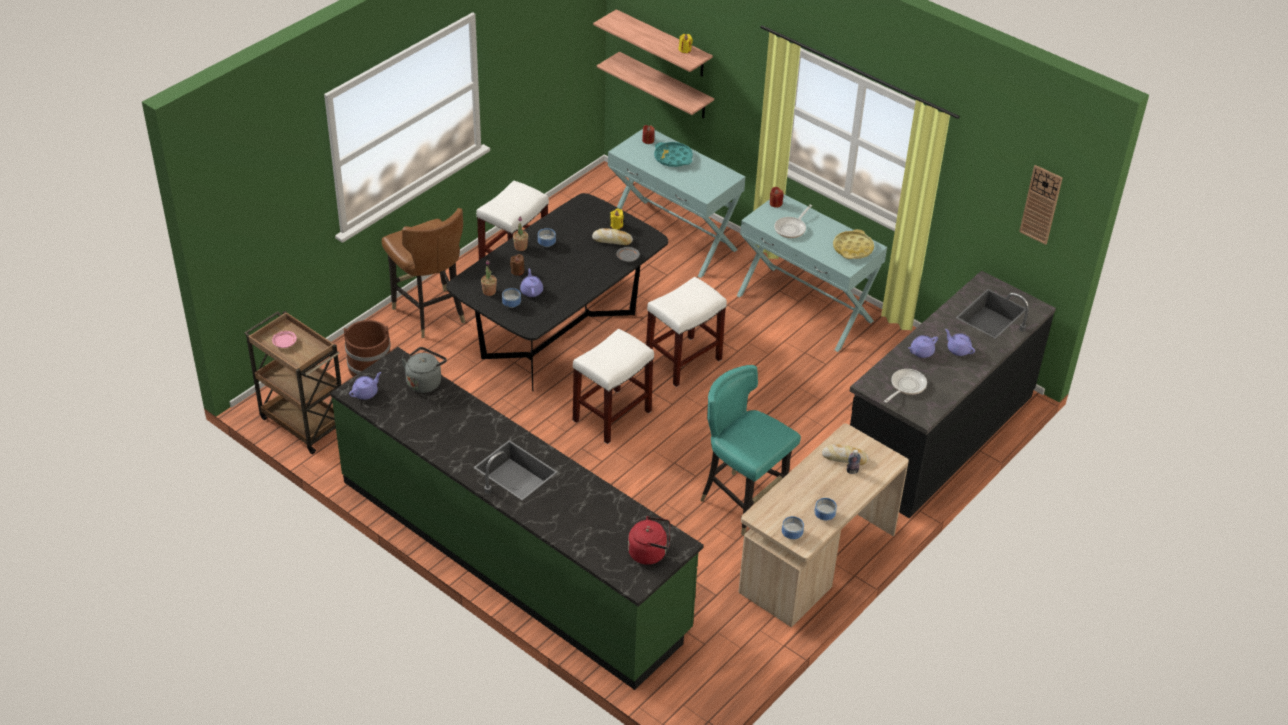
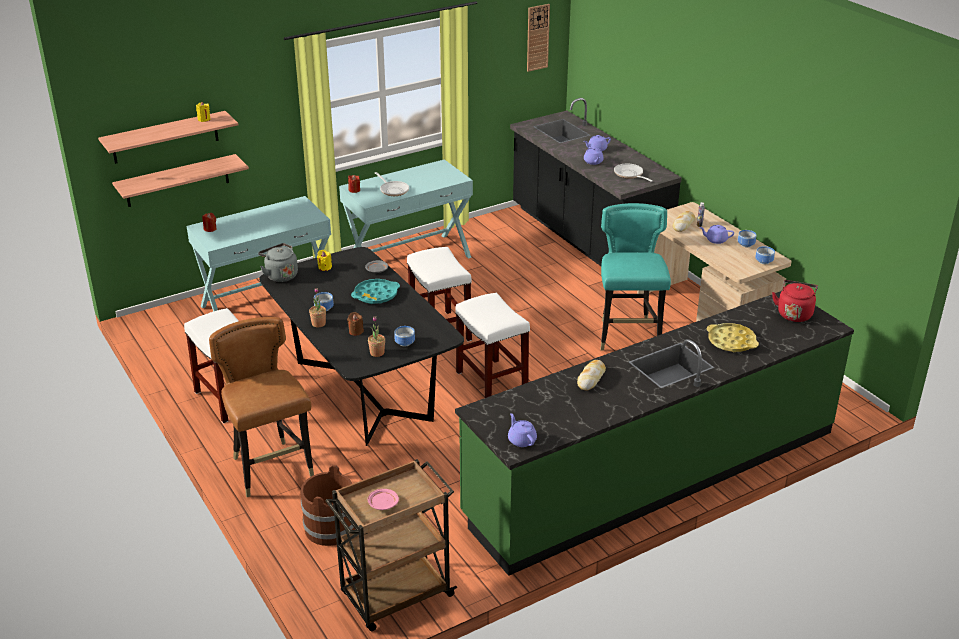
camera: 70 degrees left, 10 degrees down
brown chair [382,208,465,338] -> brown chair turned 105 degrees counterclockwise [209,317,314,497]
grey kettle [402,347,447,393] -> grey kettle moved to [258,243,298,282]
purple teapot [520,268,543,297] -> purple teapot moved to [699,225,734,244]
bread [592,228,633,245] -> bread moved to [577,360,606,391]
turquoise tray [654,142,693,167] -> turquoise tray moved to [351,279,400,304]
turquoise chair [700,365,801,536] -> turquoise chair turned 120 degrees clockwise [600,203,671,350]
yellow tray [833,229,874,259] -> yellow tray moved to [707,323,759,352]

